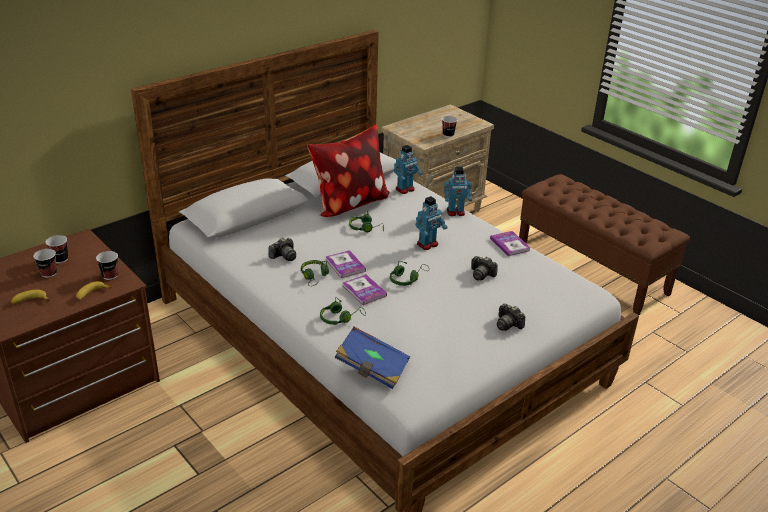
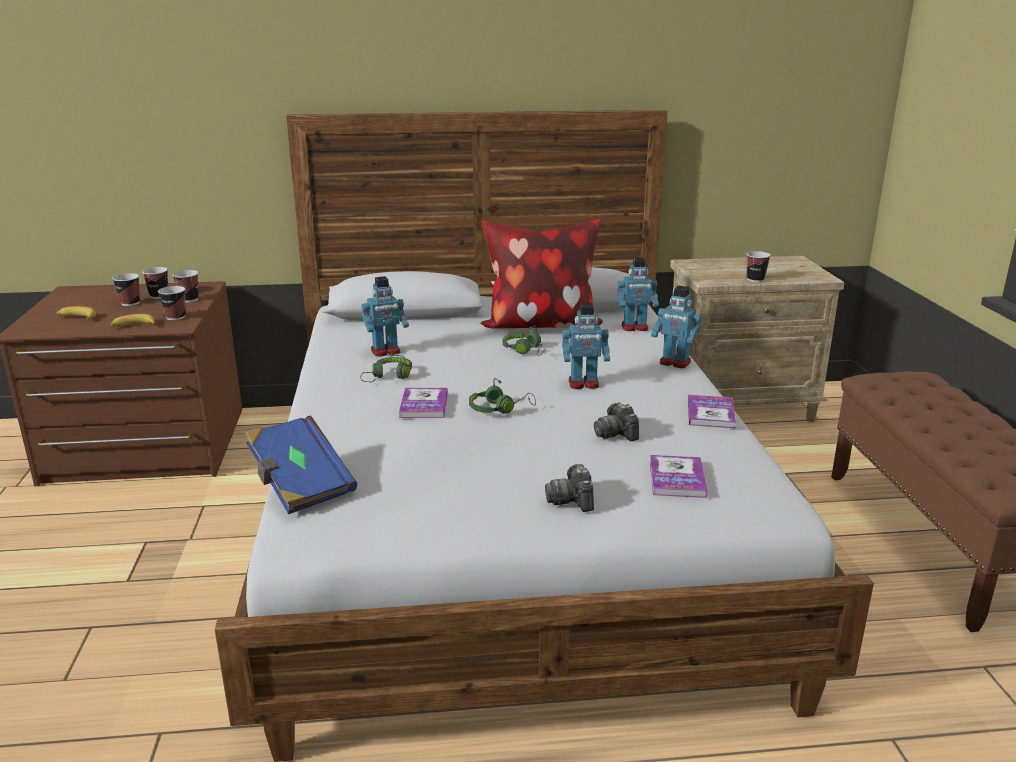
camera: 35 degrees right, 10 degrees down
camera [268,238,296,261] -> toy robot [361,276,409,357]
green headphones [320,297,366,325] -> none
book [326,250,366,278] -> book moved to [650,455,708,498]
none -> cup [172,270,199,303]

